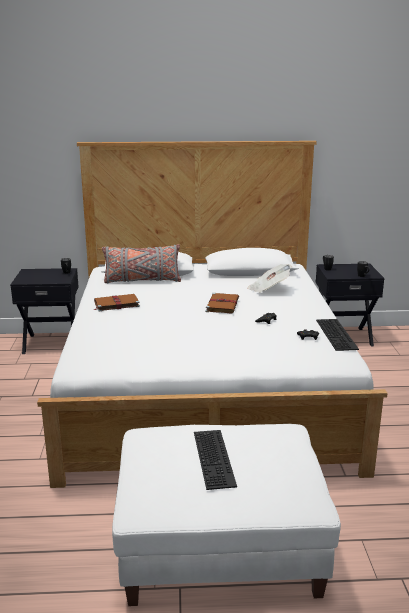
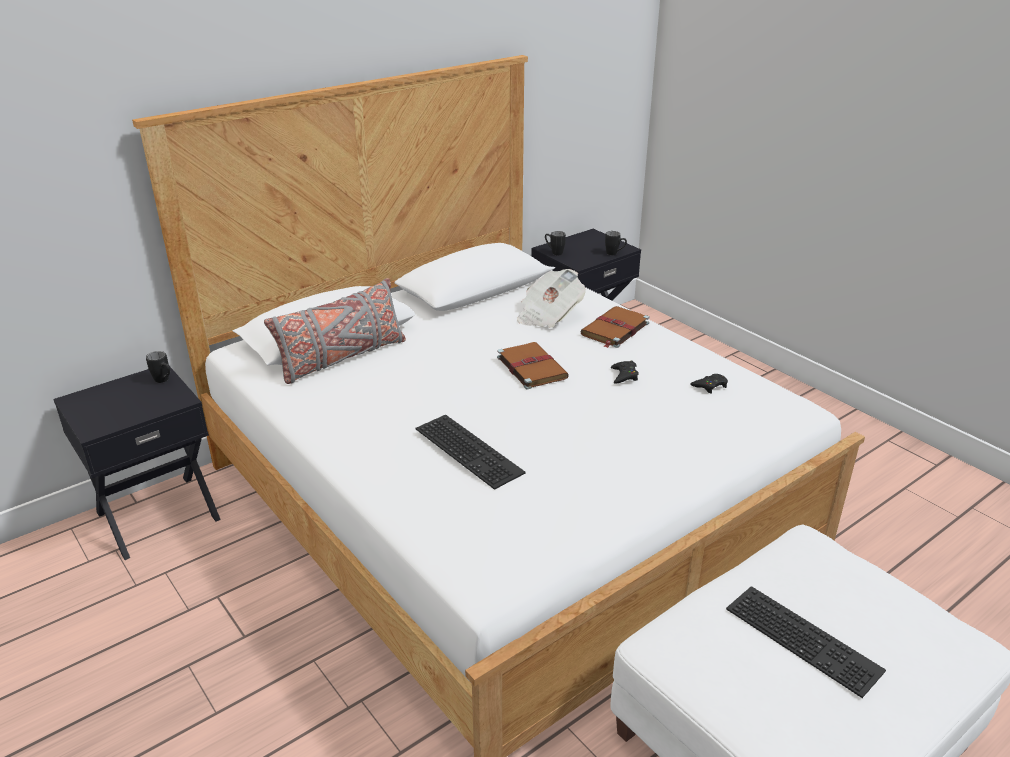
camera: 35 degrees left, 10 degrees up
brown book [94,294,140,312] -> brown book moved to [580,306,650,348]
keyboard [316,319,359,351] -> keyboard moved to [416,415,526,490]

